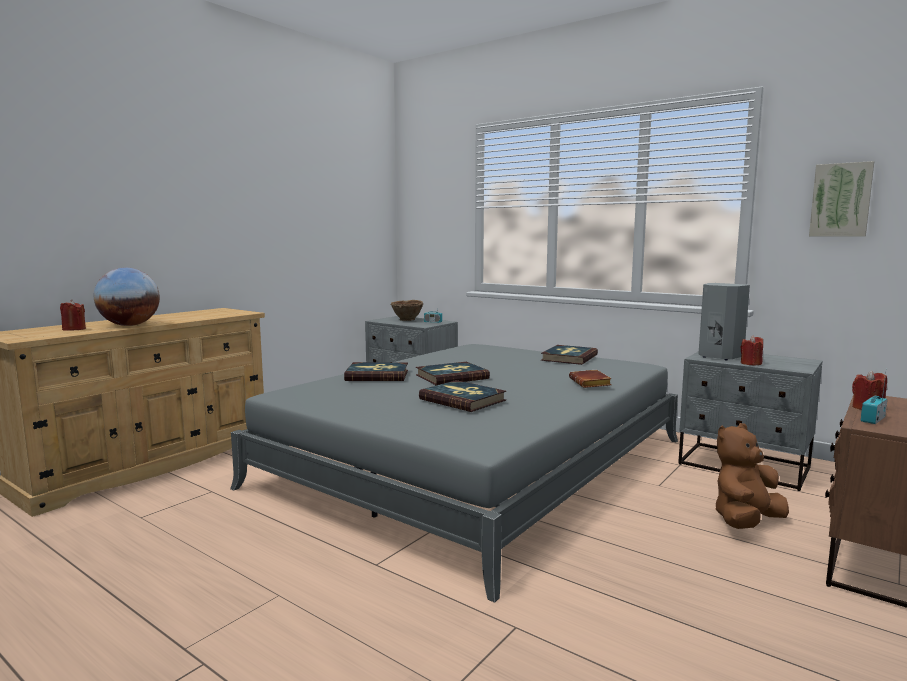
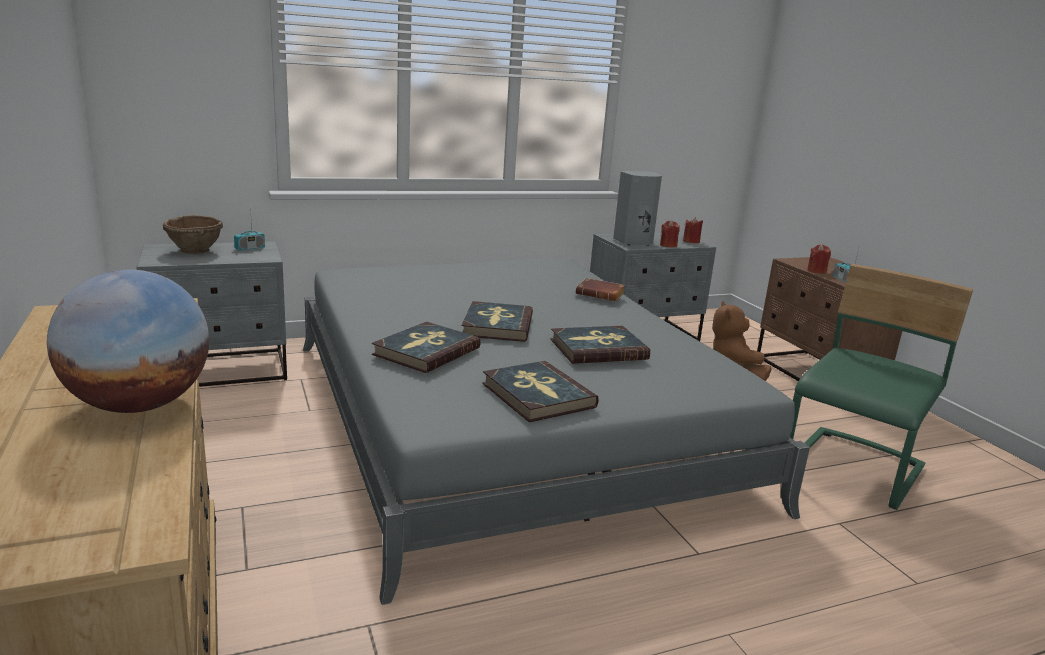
camera: 60 degrees left, 10 degrees up
red candle [60,300,86,331] -> red candle moved to [683,217,703,243]
book [541,345,598,365] -> book moved to [482,361,599,422]
picture [809,161,874,237] -> none
none -> green chair [790,264,973,510]

